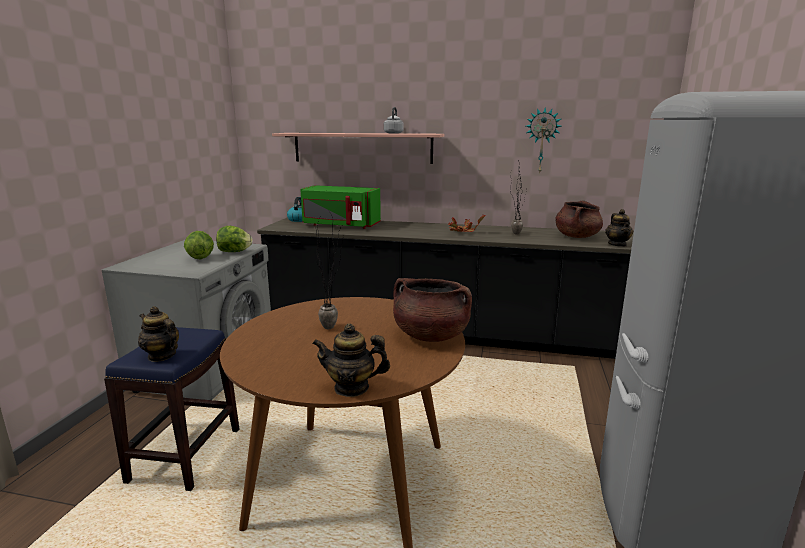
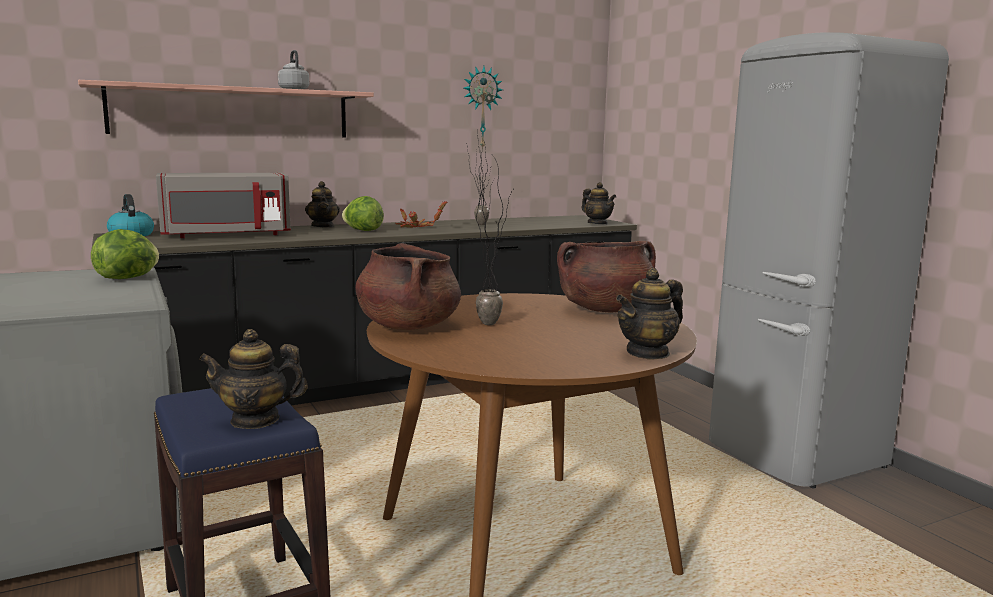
camera: 40 degrees left, 5 degrees down
lettuce [184,231,214,259] -> lettuce moved to [342,196,384,231]
green microwave [300,185,381,229] -> grey microwave [156,173,291,238]
brown cooking pot [555,201,603,238] -> brown cooking pot moved to [355,243,461,330]
none -> teapot [305,181,340,228]

